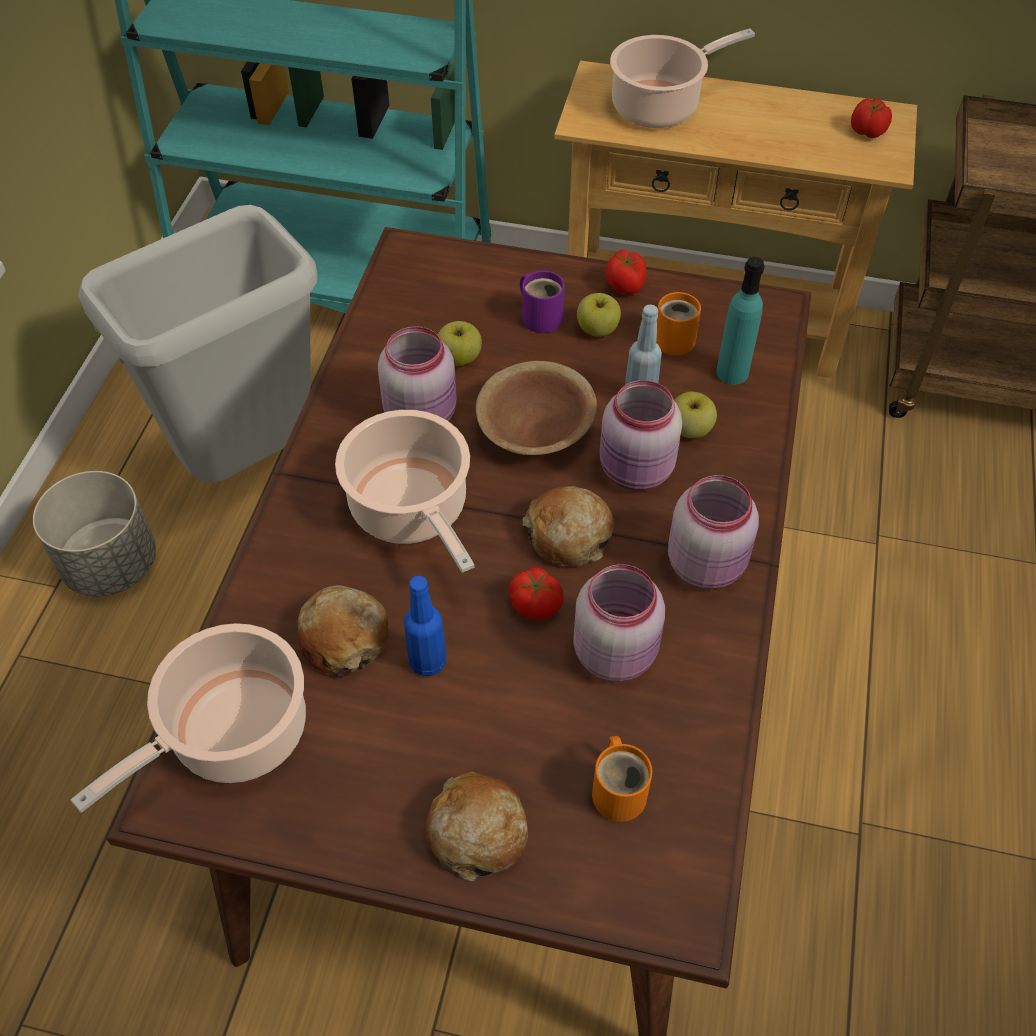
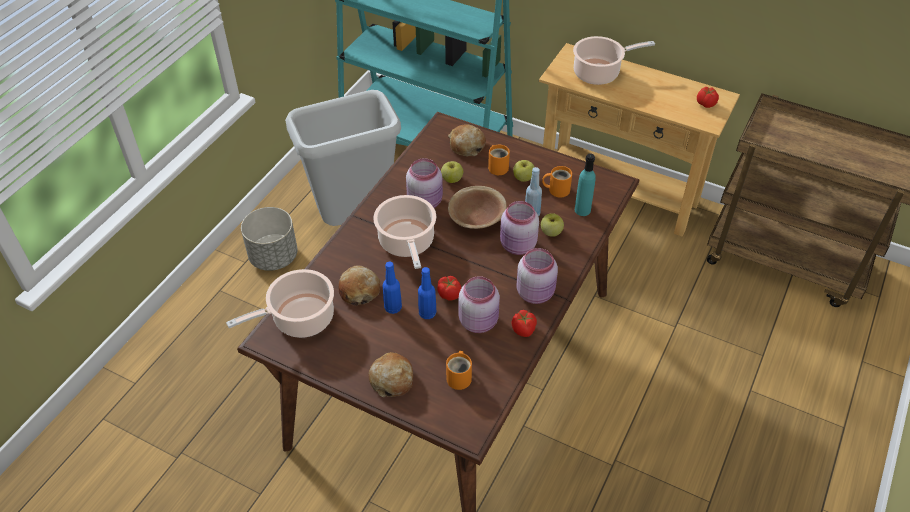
camera: 15 degrees right, 5 degrees down
purple mug [520,271,565,333] -> orange mug [488,145,510,175]
bread [522,486,614,566] -> bread moved to [448,124,486,156]
tomato [606,250,646,294] -> tomato moved to [511,310,537,337]
none -> blue bottle [418,267,436,319]

